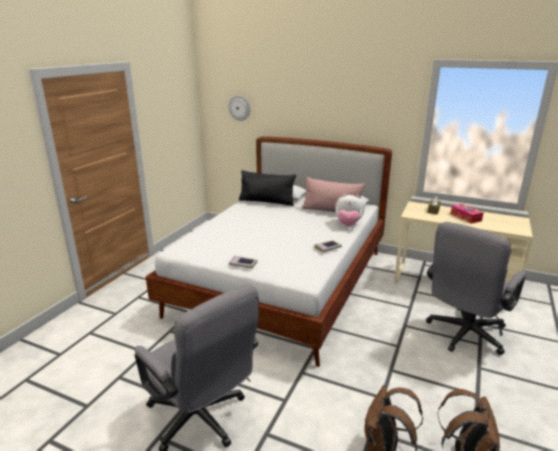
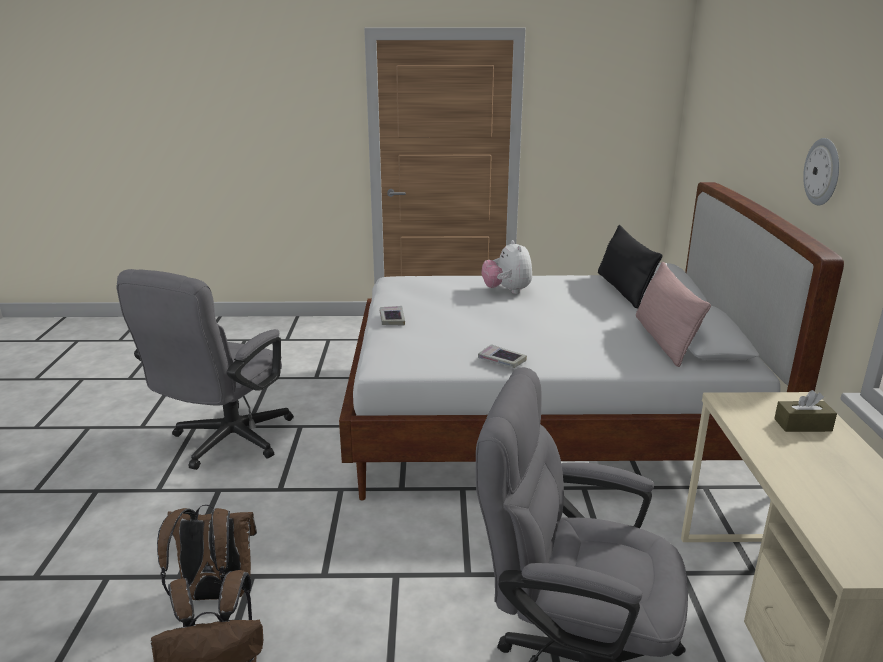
camera: 65 degrees right, 0 degrees up
wall clock [228,95,250,121] -> wall clock moved to [803,138,839,205]
plush toy [335,194,364,226] -> plush toy moved to [481,240,532,294]
tissue box [451,204,484,224] -> none

